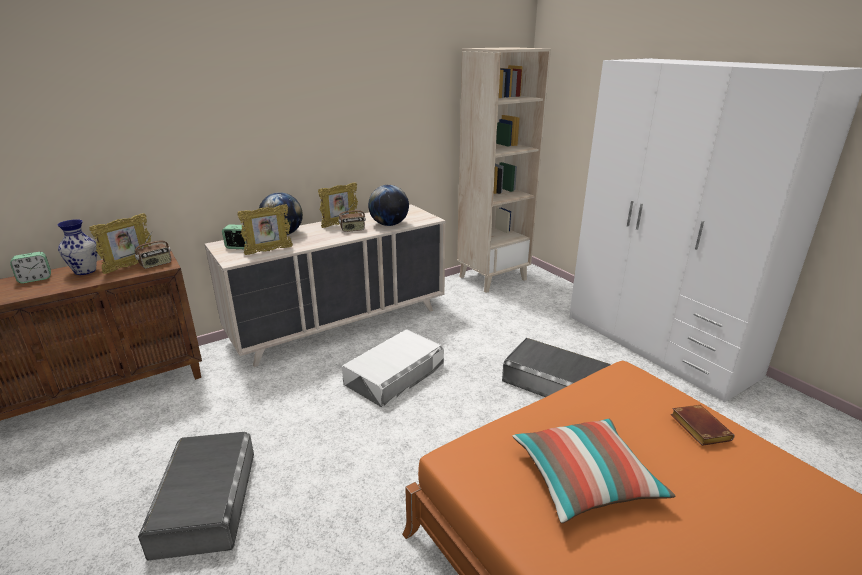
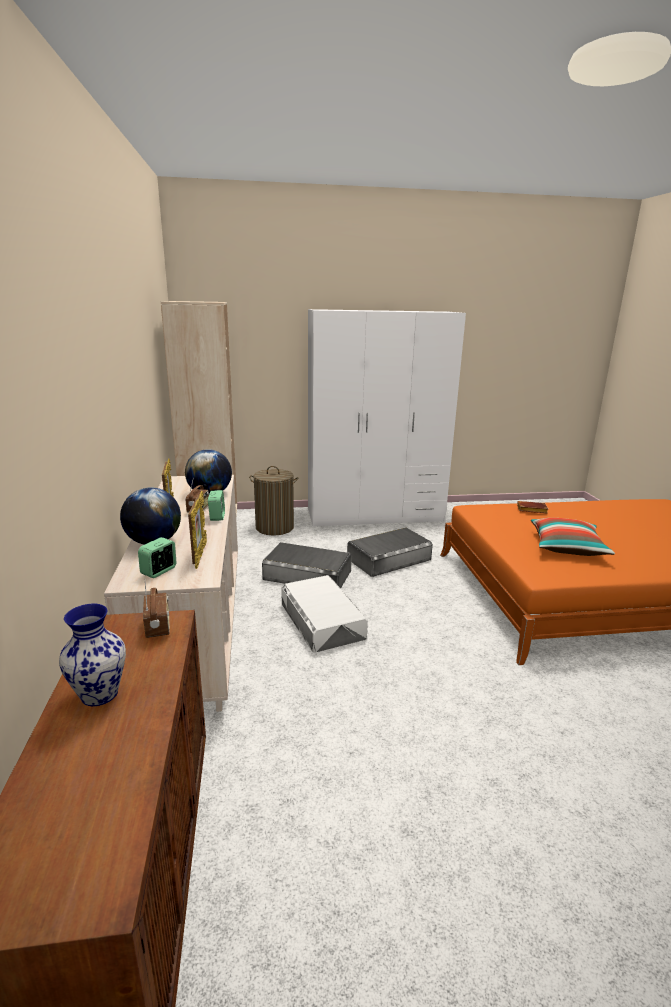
camera: 65 degrees left, 5 degrees down
alarm clock [10,252,51,283] -> alarm clock moved to [208,490,225,521]
picture frame [89,213,151,274] -> none
grey storage box [138,432,254,561] -> grey storage box moved to [262,542,352,589]
none -> laundry basket [249,466,298,535]

